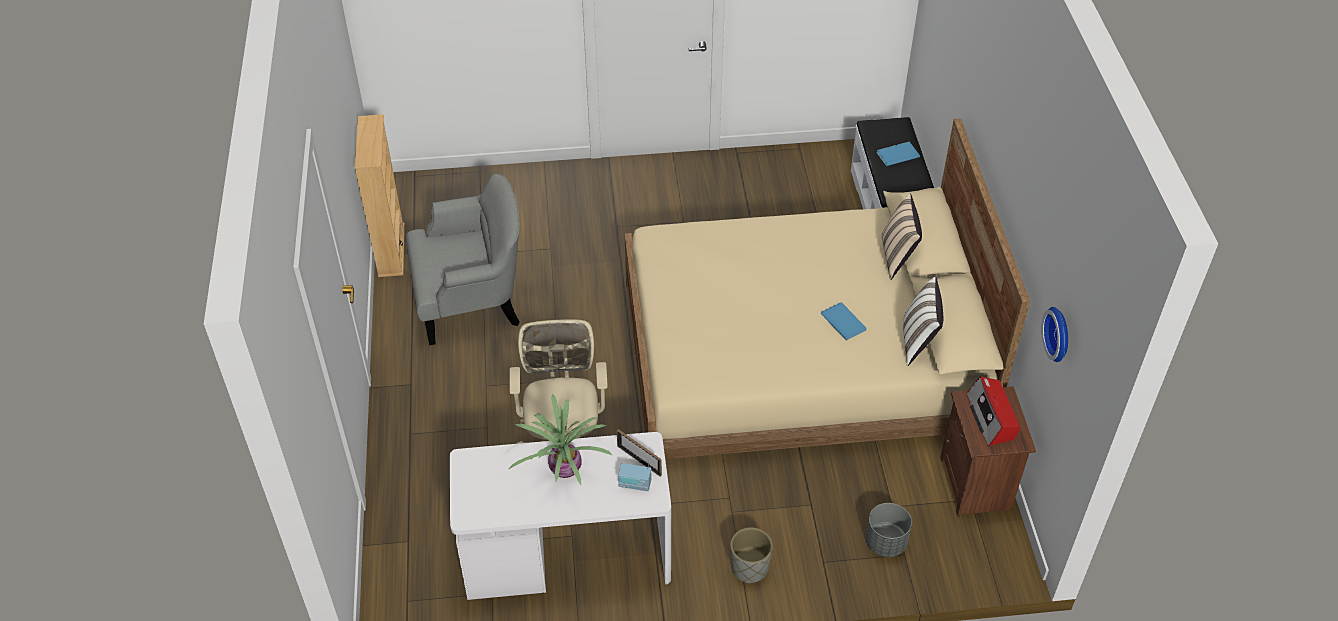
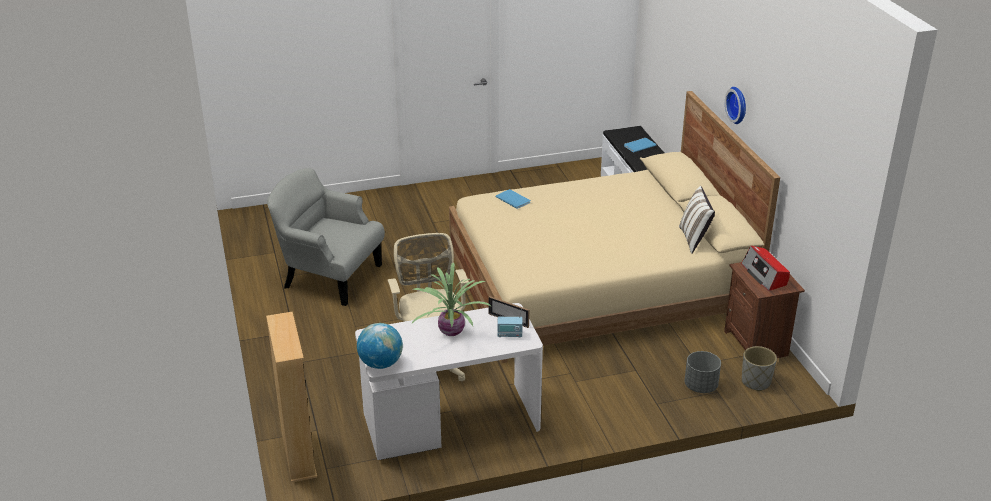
camera: 10 degrees left, 15 degrees down
beige bookcase [355,114,405,277] -> beige bookcase moved to [266,312,317,482]
grey armchair [406,174,520,345] -> grey armchair turned 135 degrees counterclockwise [267,168,385,306]
grey planter [730,527,773,584] -> grey planter moved to [742,346,777,391]
blue book [821,302,867,341] -> blue book moved to [496,189,531,209]
beige pillow [881,193,922,280] -> none
wall clock [1042,307,1068,362] -> wall clock moved to [725,87,746,124]
none -> globe [357,323,403,369]

